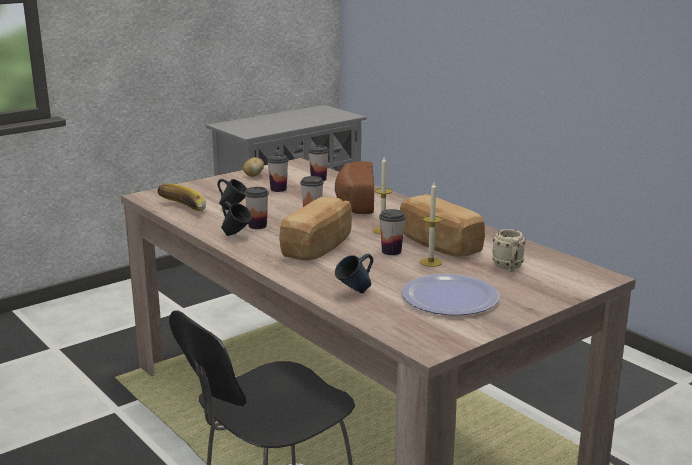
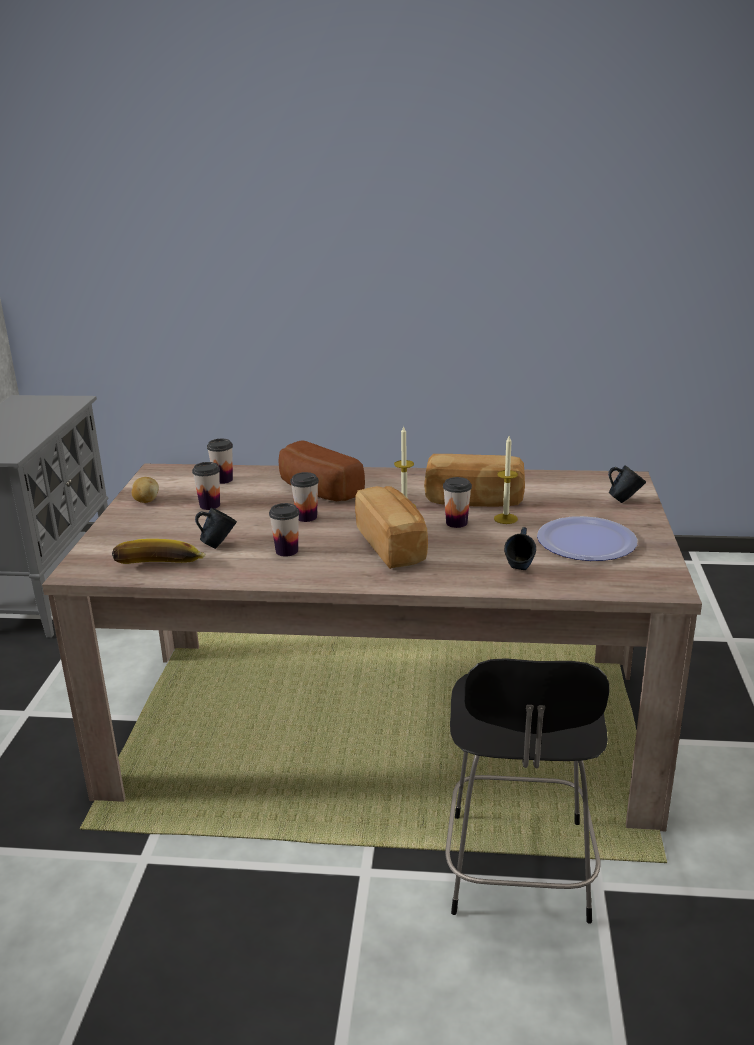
camera: 45 degrees left, 5 degrees up
blue mug [221,201,252,236] -> blue mug moved to [608,465,646,503]
beige mug [492,229,526,272] -> none

